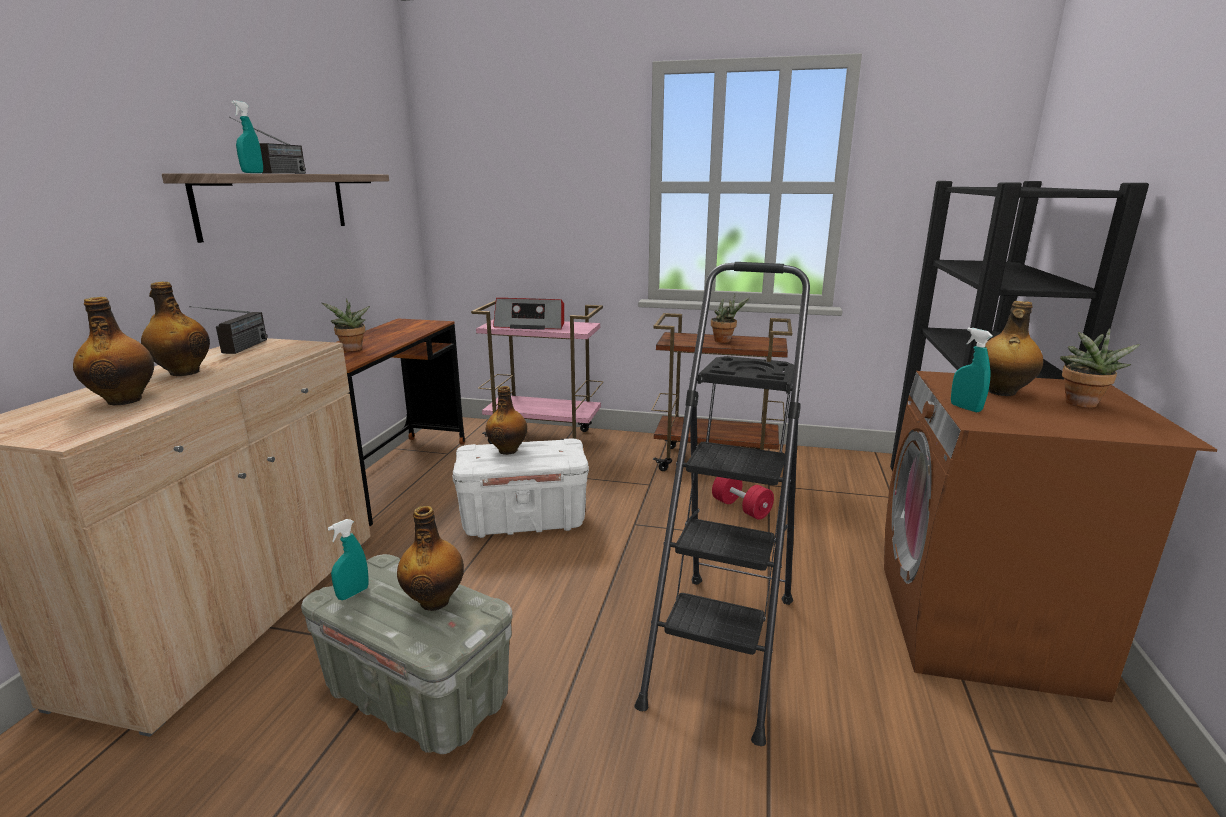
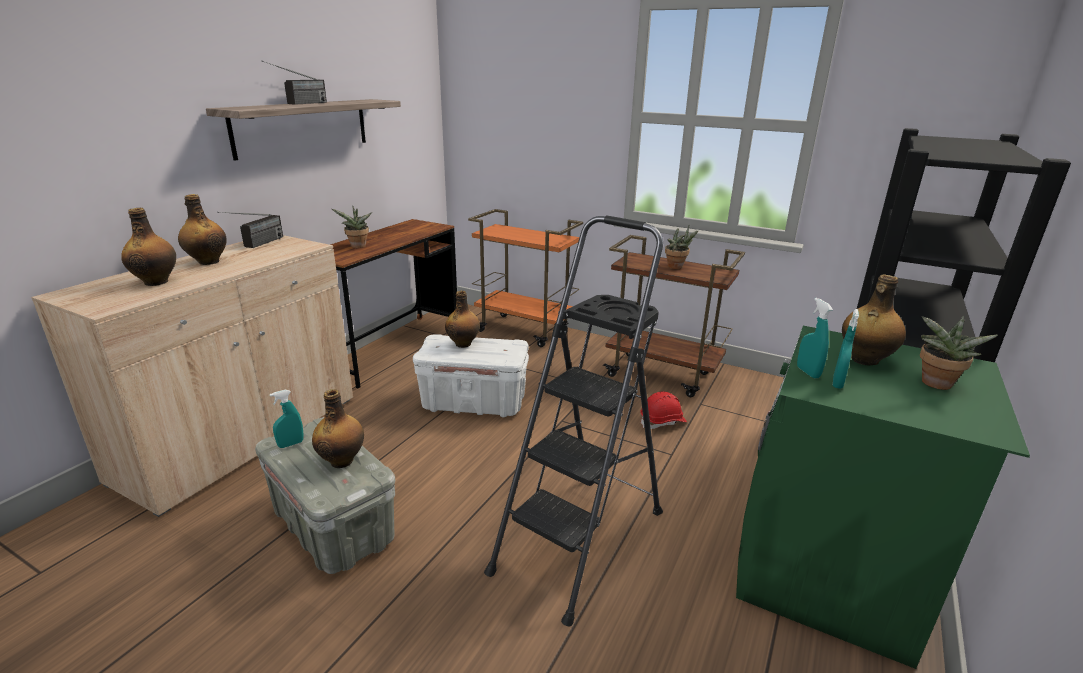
camera: 15 degrees right, 5 degrees up
turquoise spray bottle [231,100,263,173] -> turquoise spray bottle moved to [833,309,859,389]
pink cart [471,301,603,444] -> orange cart [468,209,583,347]
radio [493,298,564,330] -> none
red dumbbell [712,477,774,520] -> red hard hat [640,392,687,429]
brown washing machine [884,371,1218,702] -> green washing machine [736,326,1030,669]

